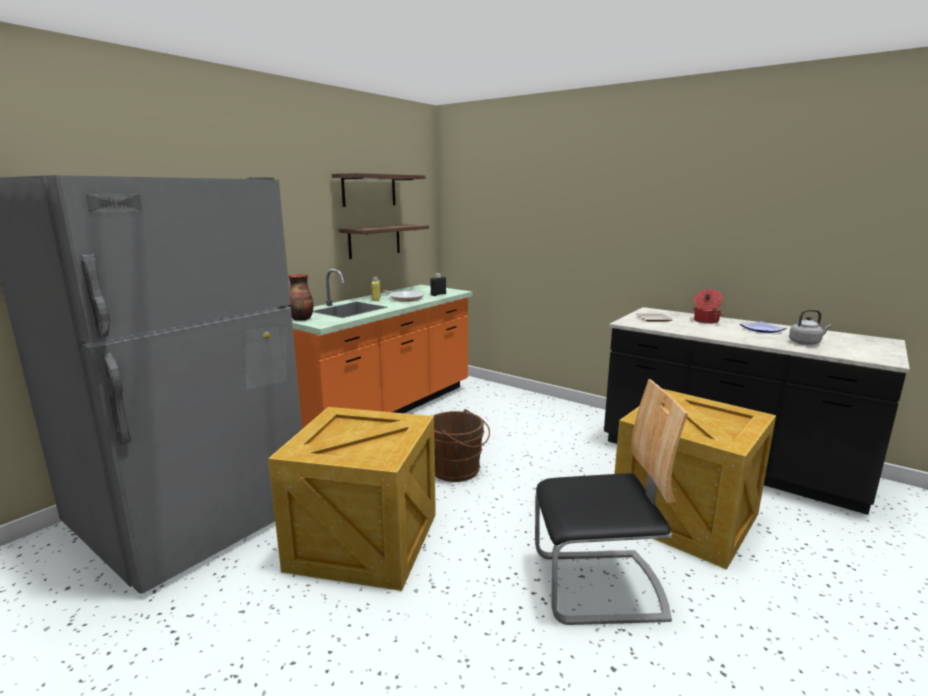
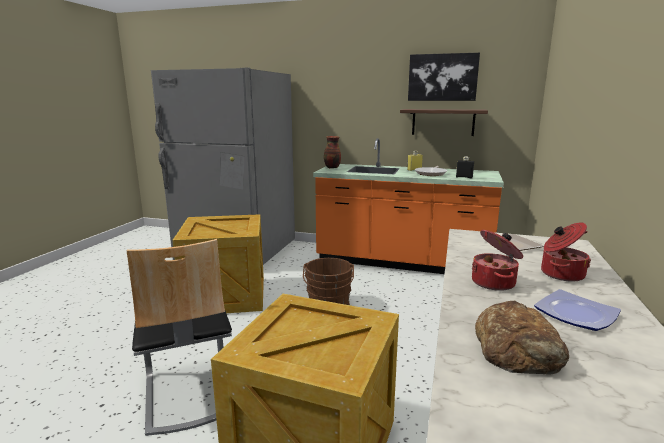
camera: 70 degrees right, 0 degrees up
shelf [332,173,426,207] -> picture [408,53,480,101]
grey kettle [789,309,831,345] -> bread [475,301,569,375]
none -> cooking pot [472,230,523,291]

